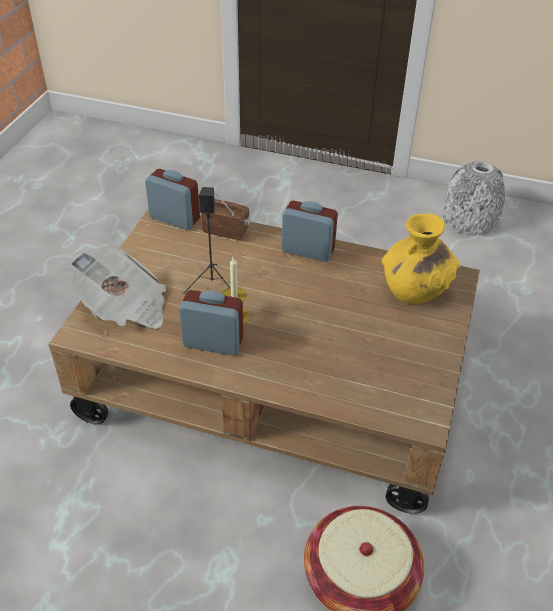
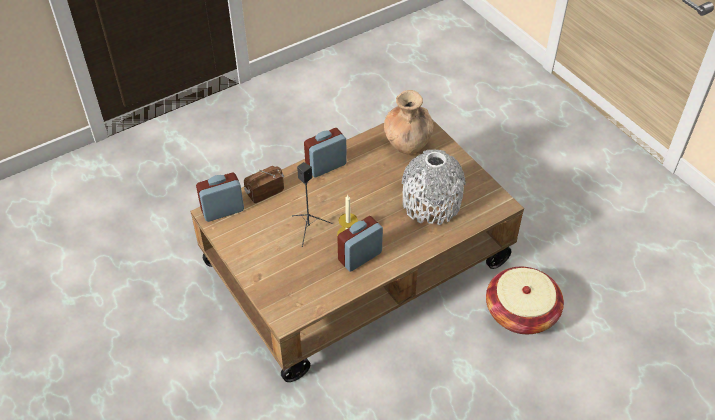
camera: 50 degrees left, 5 degrees up
newspaper [70,247,166,329] -> none
yellow vase [382,213,460,304] -> brown vase [384,90,434,155]
grey vase [443,161,506,235] -> grey vase moved to [402,150,466,225]

